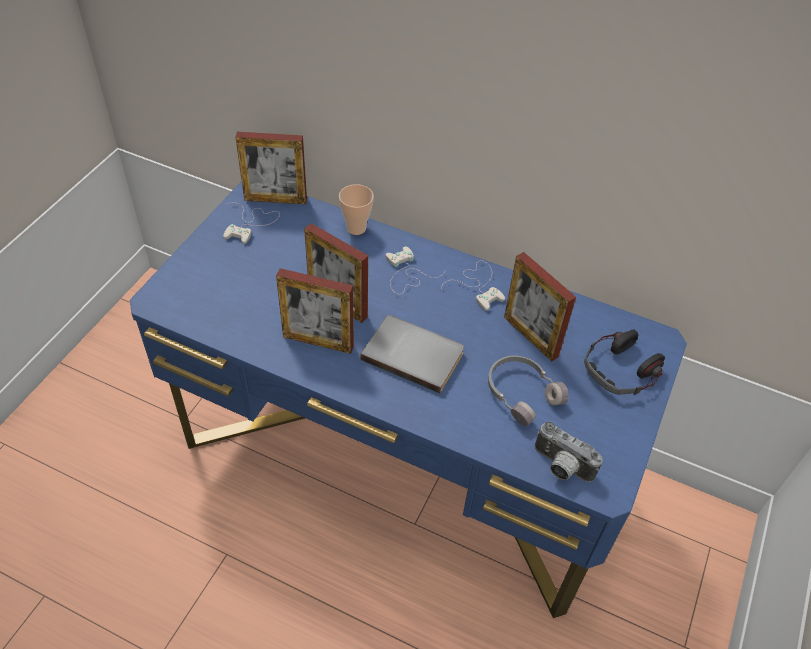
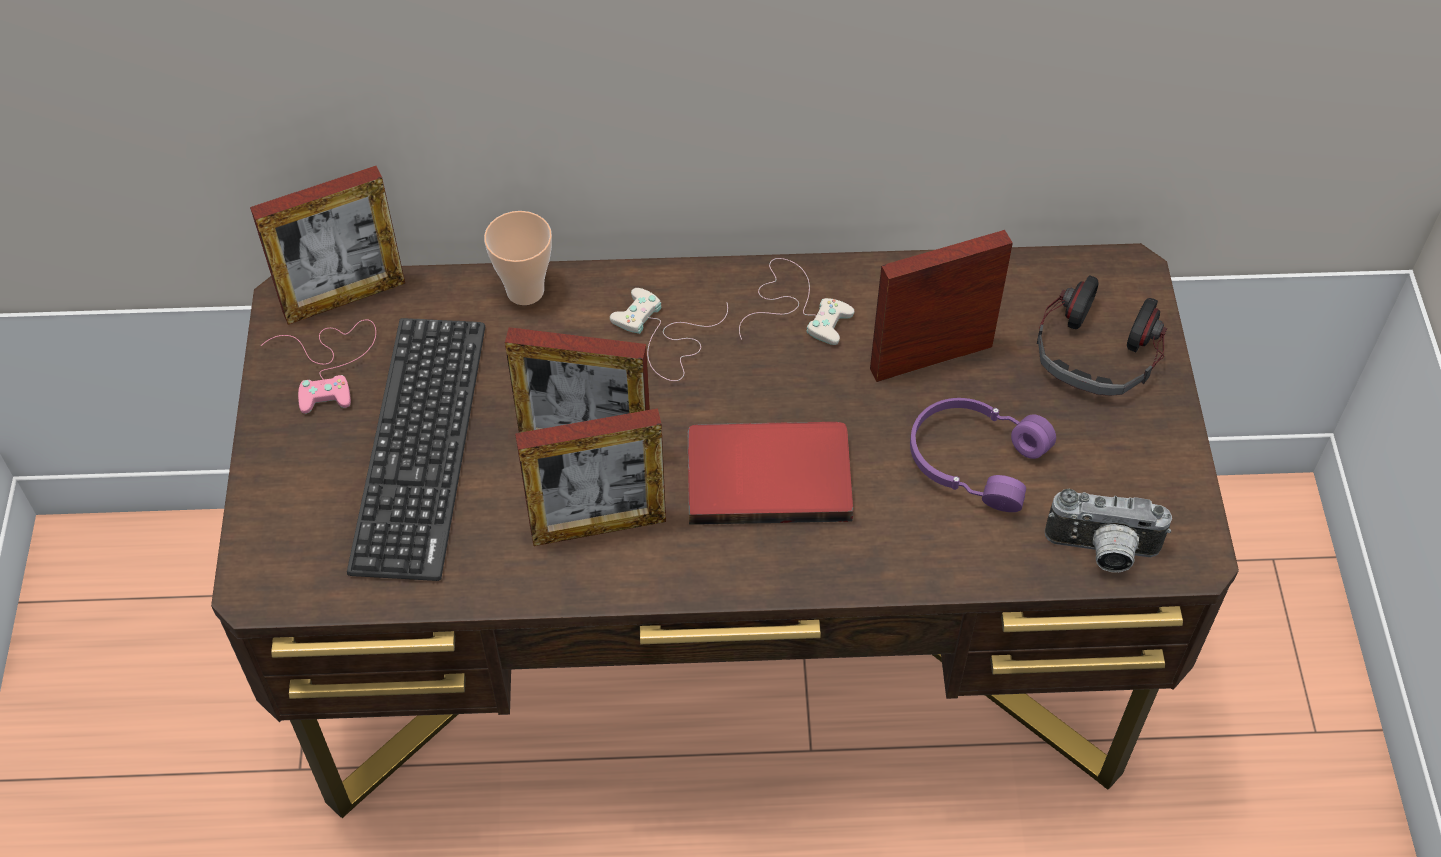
camera: 25 degrees left, 5 degrees up
blue desk [130,181,687,618] -> brown desk [211,243,1239,818]
white game controller [223,203,280,244] -> pink game controller [261,320,376,414]
grey book [360,315,464,394] -> red book [688,422,853,525]
grey headphones [488,355,569,426] -> purple headphones [910,398,1056,512]
picture frame [504,252,576,362] -> picture frame turned 135 degrees clockwise [870,230,1013,382]
none -> keyboard [347,318,485,581]

